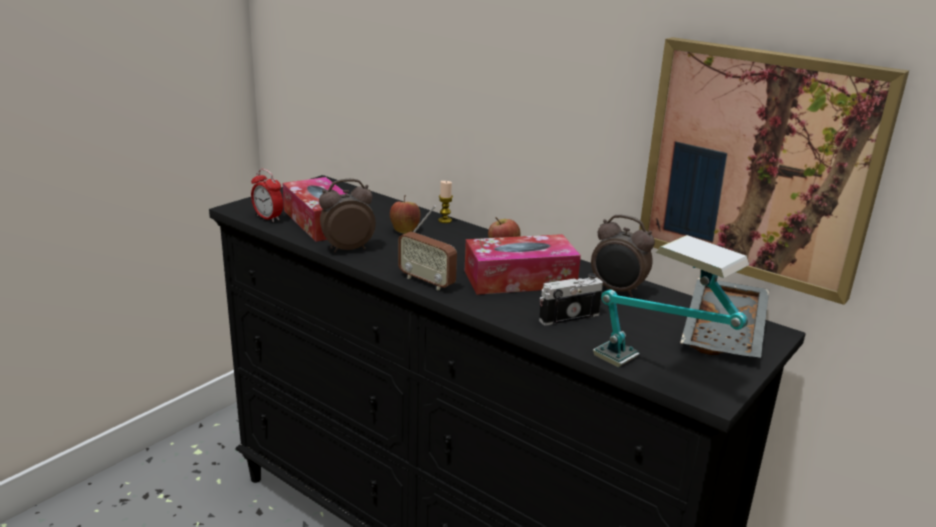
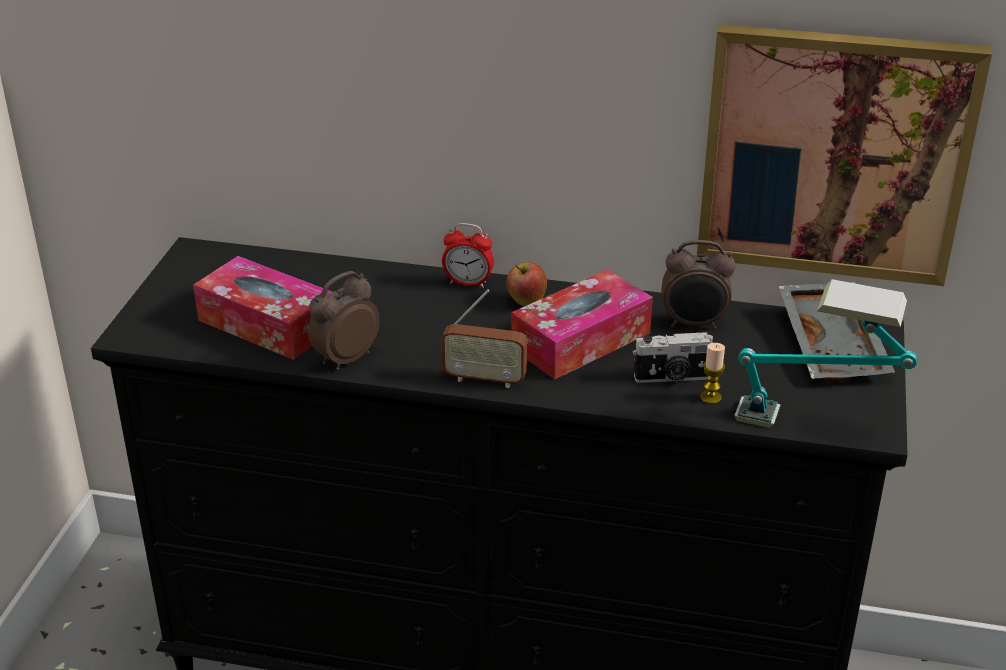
camera: 25 degrees left, 10 degrees up
alarm clock [251,169,283,222] -> alarm clock moved to [442,223,494,288]
apple [390,195,420,234] -> none
candle [438,181,453,223] -> candle moved to [700,343,725,404]
camera [539,273,603,326] -> camera turned 135 degrees counterclockwise [633,332,713,383]

